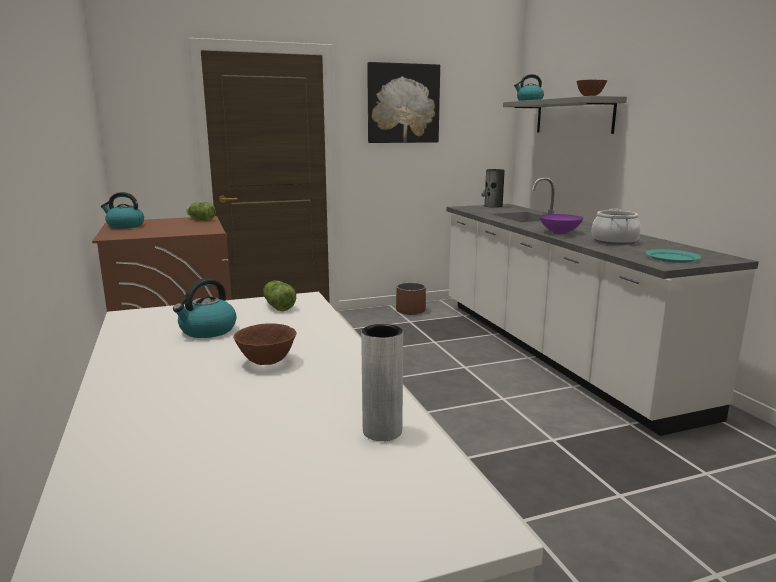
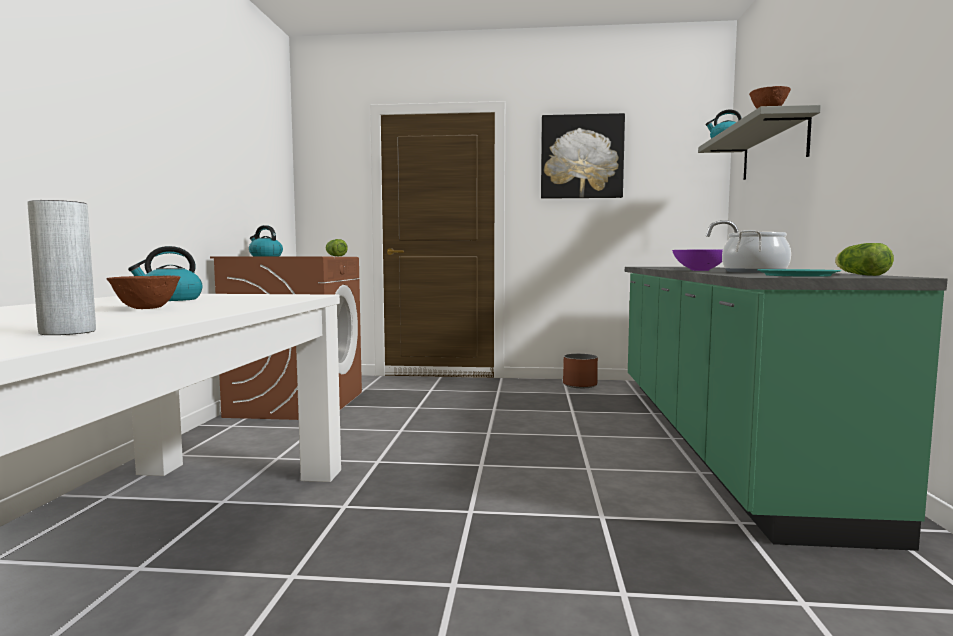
camera: 25 degrees right, 10 degrees down
lettuce [263,281,296,311] -> lettuce moved to [835,243,894,276]
white counter [446,177,759,436] -> green counter [625,220,948,551]
vase [481,169,505,207] -> none

